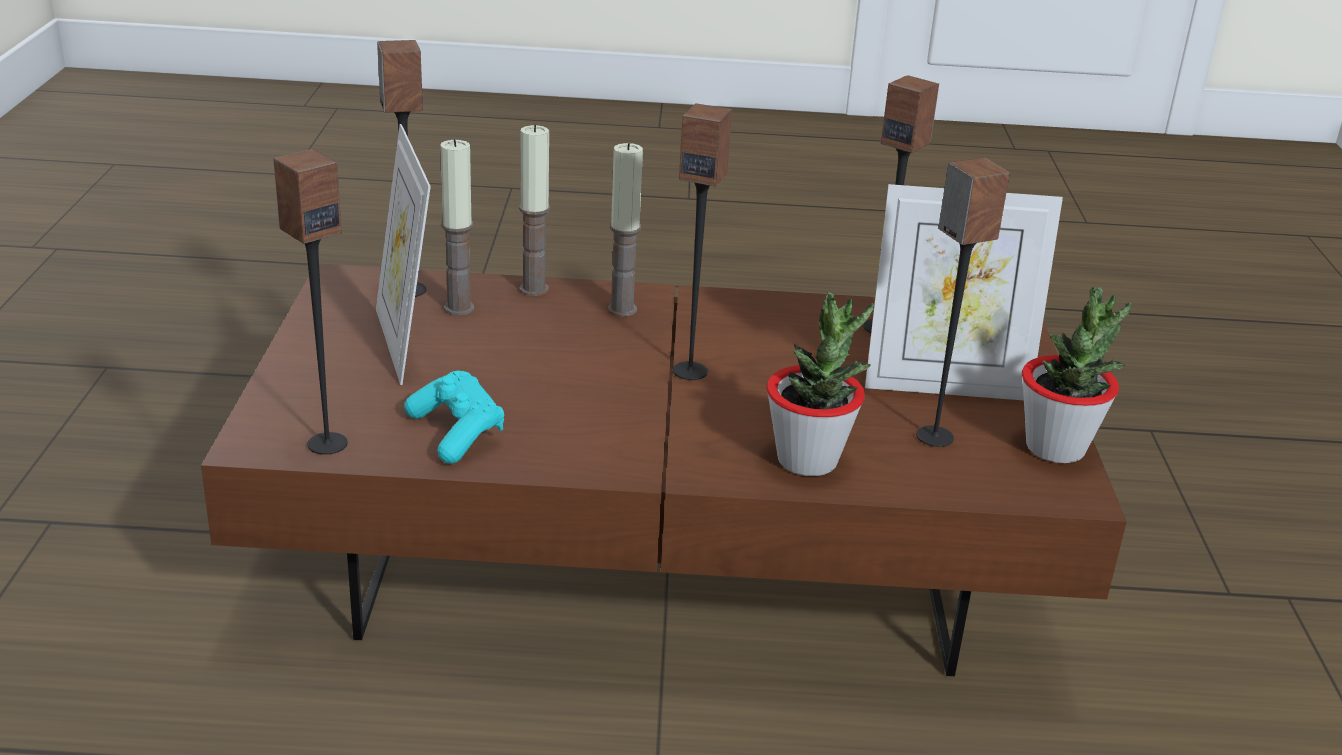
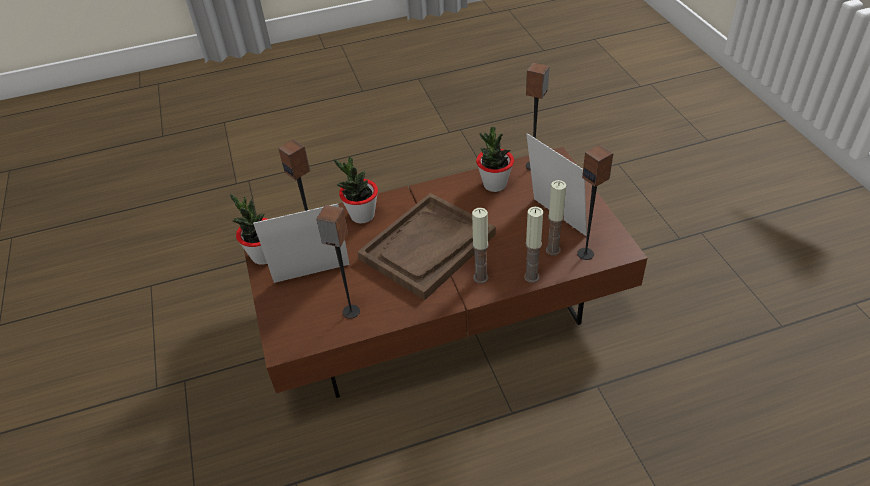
camera: 165 degrees right, 15 degrees up
turquoise game controller [405,371,504,464] -> potted plant [476,127,514,192]
speaker [673,103,732,380] -> brown tray [358,193,496,300]

